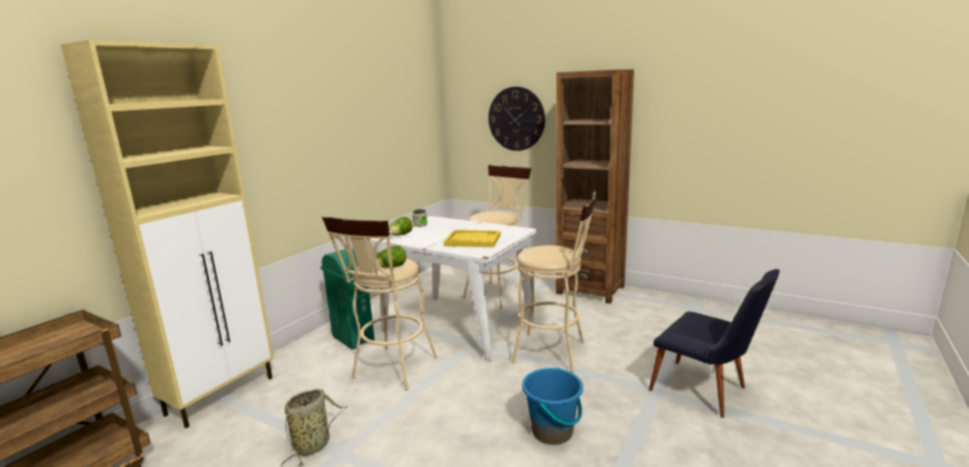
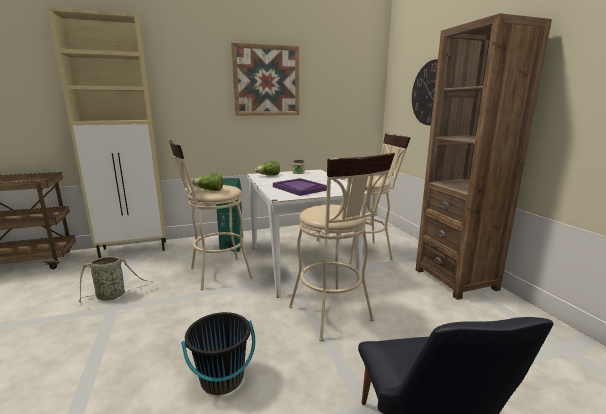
camera: 40 degrees right, 0 degrees up
yellow tray [444,230,500,247] -> purple tray [273,178,327,196]
blue bucket [522,368,583,445] -> black bucket [181,312,255,395]
none -> picture [231,43,299,116]

